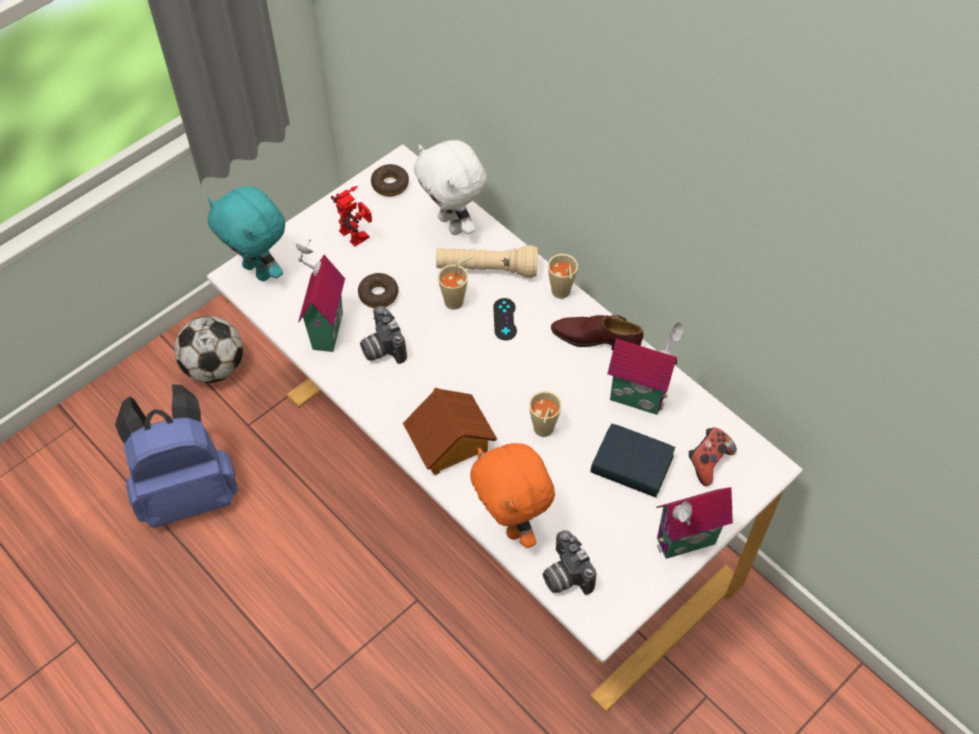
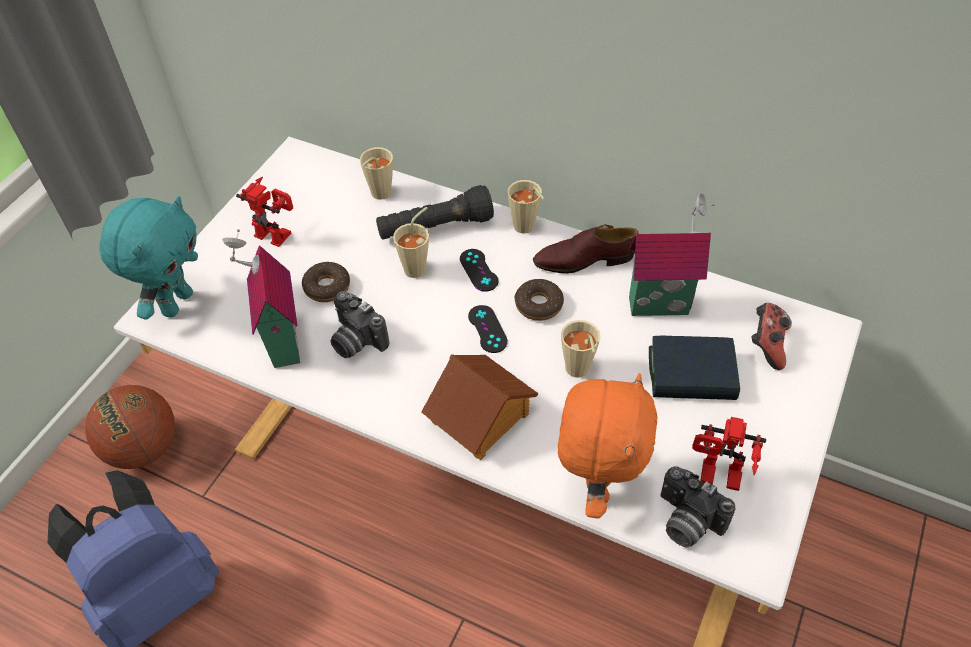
camera: 20 degrees left, 5 degrees down
football [174,316,243,383] -> basketball [85,385,175,469]
turquoise plush toy [207,186,285,281] -> turquoise plush toy turned 90 degrees counterclockwise [99,196,198,319]
donut [371,164,409,197] -> donut moved to [515,279,564,321]
white plush toy [414,140,487,235] -> beige cup [360,147,393,200]
beige flashlight [436,245,538,278] -> black flashlight [376,185,494,240]
orange plush toy [470,443,555,548] -> orange plush toy turned 120 degrees counterclockwise [558,373,657,518]
toy house [656,487,733,559] -> none
none -> black game controller [468,305,508,353]
none -> toy robot [692,417,766,491]

